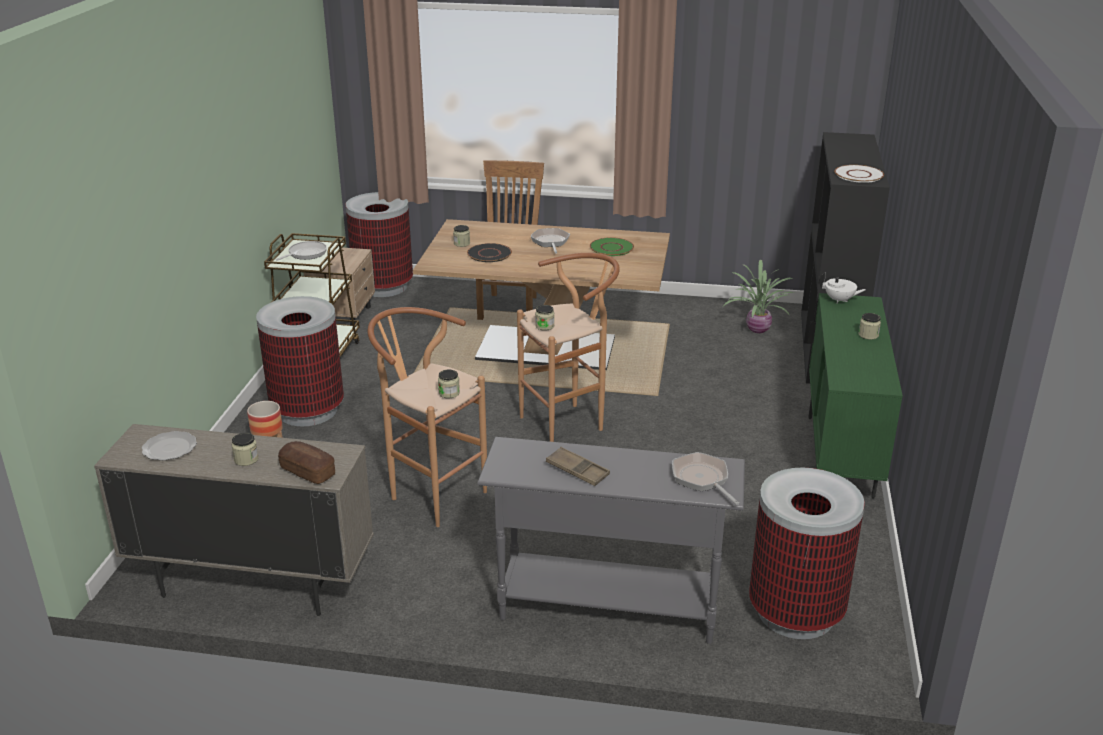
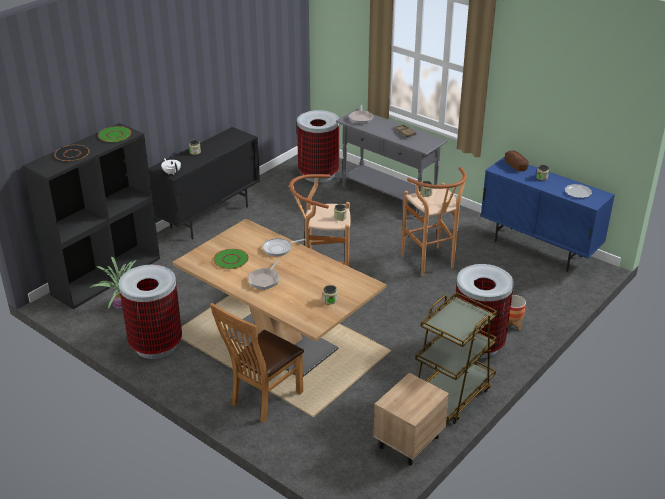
camera: 150 degrees left, 5 degrees up
beige cabinet [94,424,374,616] -> blue cabinet [481,156,615,272]
frying pan [276,241,327,261] -> frying pan moved to [263,238,306,256]
trash can [345,192,413,297] -> trash can moved to [119,265,182,359]
black plate [467,243,512,262] -> black plate moved to [54,145,90,162]
green cabinet [808,293,903,499] -> black cabinet [149,127,260,240]
white plate [834,165,884,183] -> green plate [98,126,131,142]

